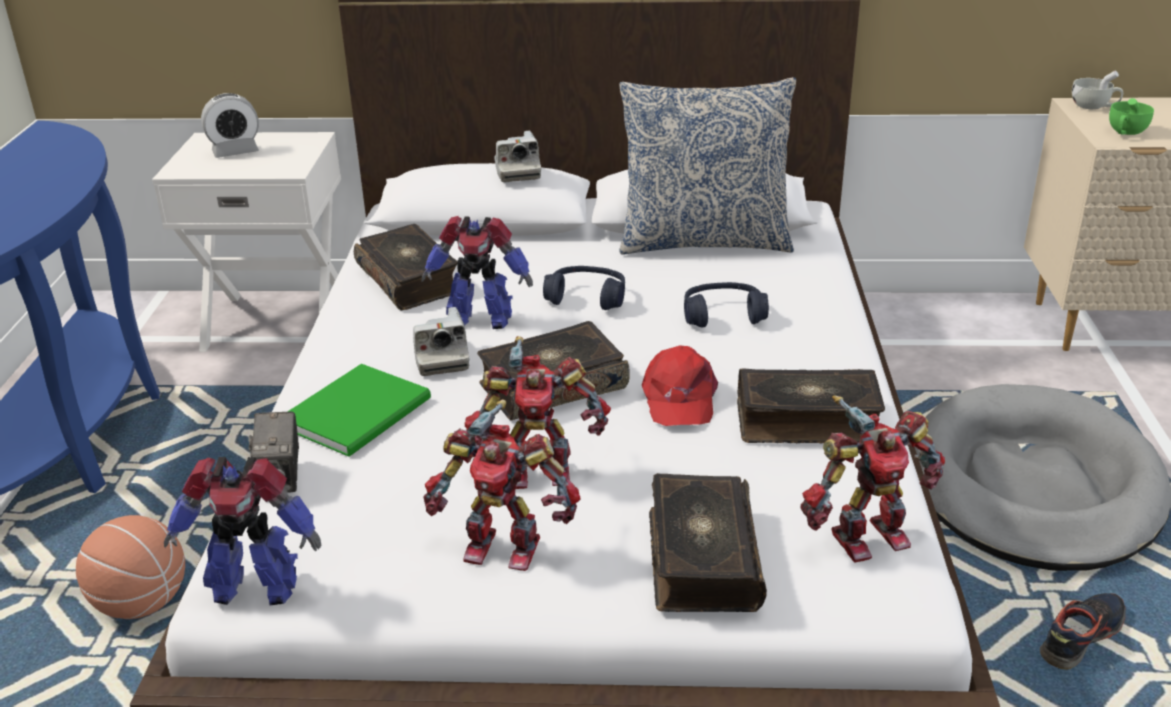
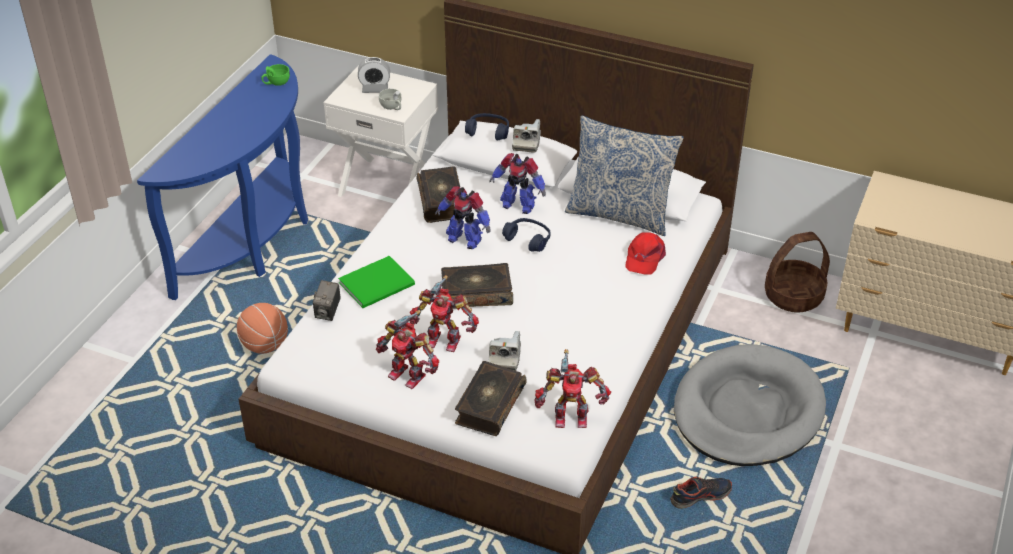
camera: 20 degrees right, 10 degrees up
toy robot [164,457,321,605] -> toy robot moved to [489,153,546,214]
camera [413,307,469,376] -> camera moved to [488,331,521,371]
red cap [642,345,718,426] -> red cap moved to [625,232,666,275]
blue headphones [684,282,769,328] -> blue headphones moved to [465,113,509,140]
book [737,368,885,443] -> none
white cup [1072,71,1123,109] -> white cup moved to [379,89,401,110]
green cup [1109,98,1154,135] -> green cup moved to [262,64,290,86]
none -> basket [765,232,830,313]

